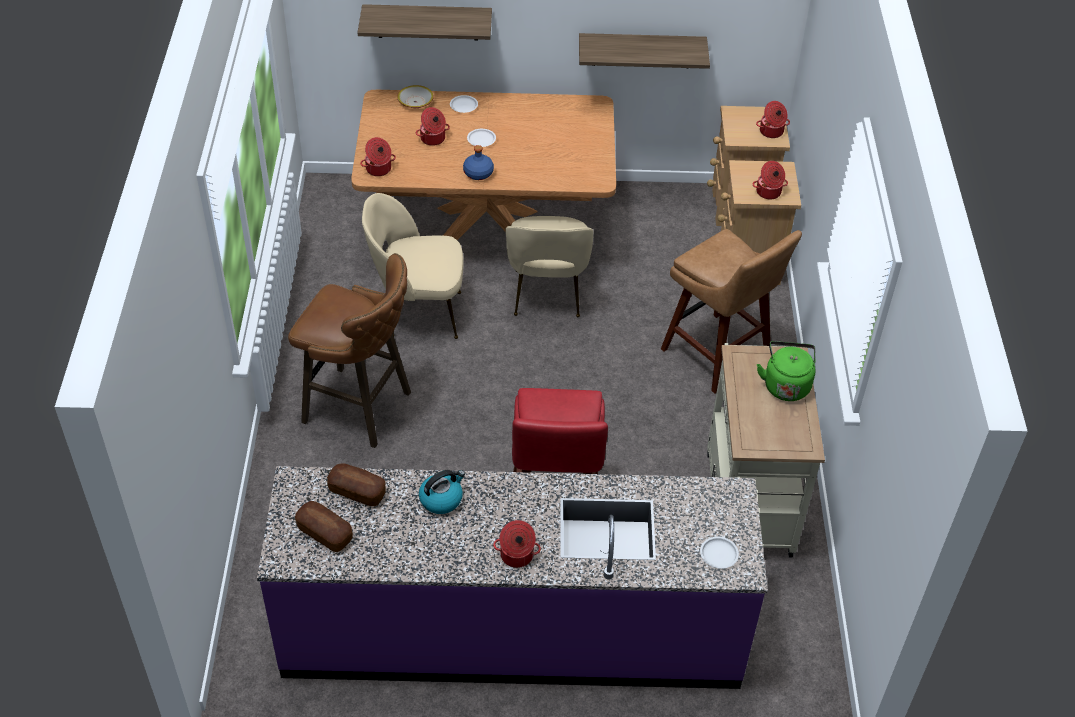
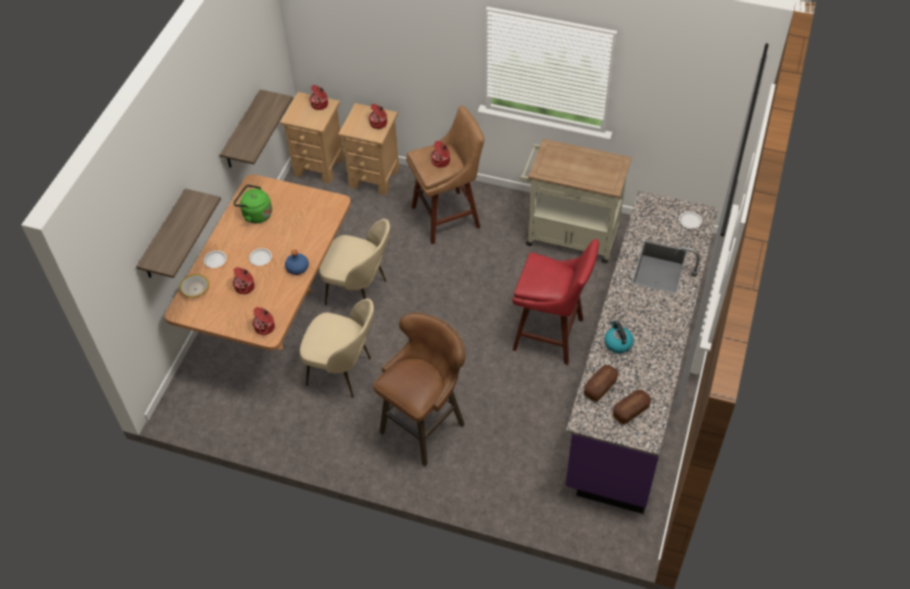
camera: 70 degrees left, 5 degrees up
beige chair [362,193,463,339] -> beige chair turned 90 degrees counterclockwise [300,298,374,398]
cooking pot [493,520,541,568] -> cooking pot moved to [431,141,450,168]
green kettle [757,341,816,401] -> green kettle moved to [233,185,272,223]

